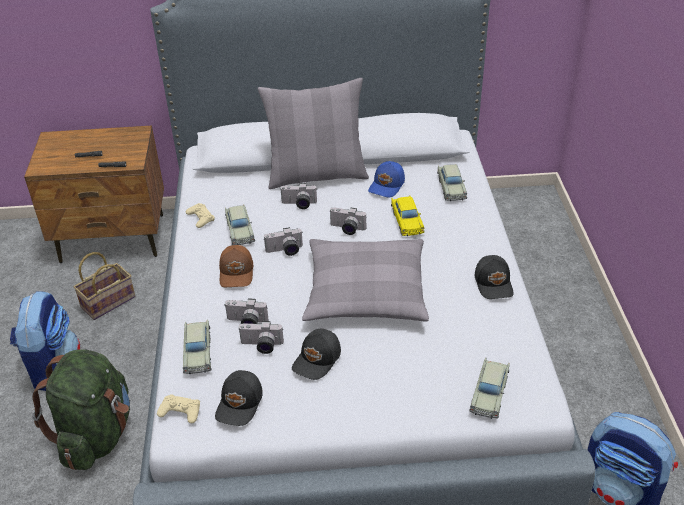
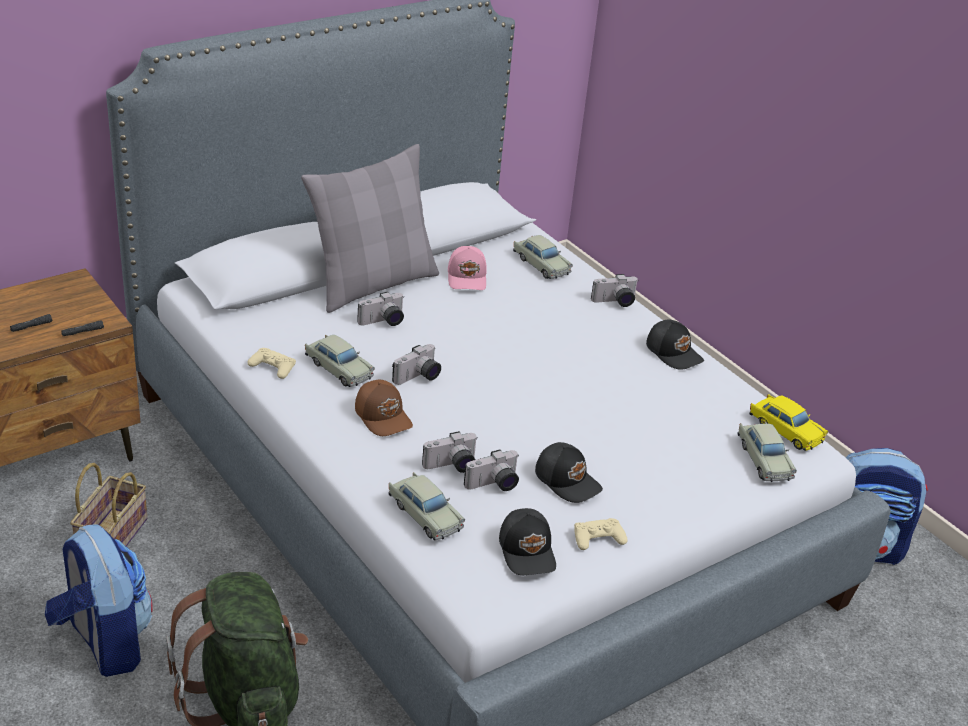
camera: 35 degrees left, 5 degrees down
beige game controller [157,394,200,423] -> beige game controller moved to [574,518,628,550]
black cap [292,328,341,380] -> black cap turned 45 degrees counterclockwise [535,442,603,503]
grey pillow [302,239,429,322] -> none
camera [330,207,366,235] -> camera moved to [591,274,639,307]
blue cap [368,161,405,197] -> pink cap [448,246,487,290]
yellow toy car [391,196,424,236] -> yellow toy car moved to [749,394,828,451]

